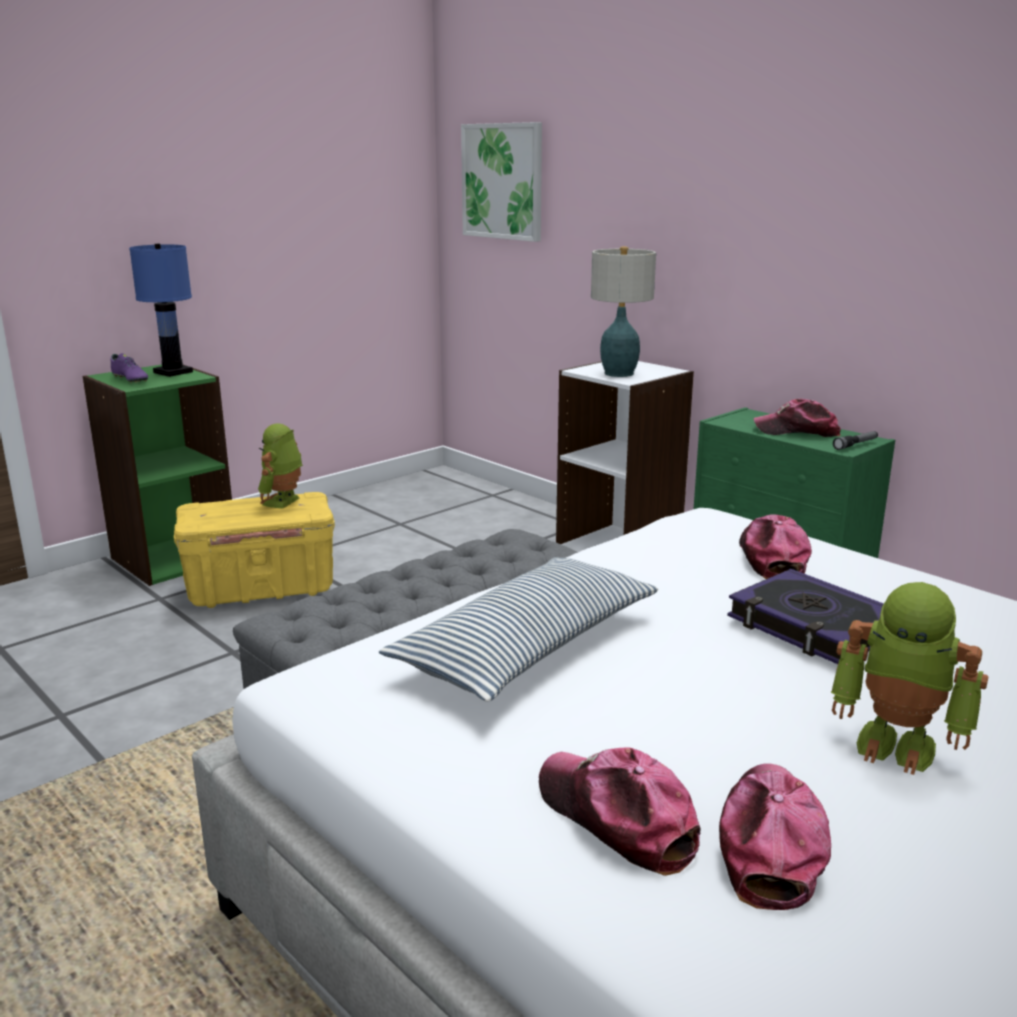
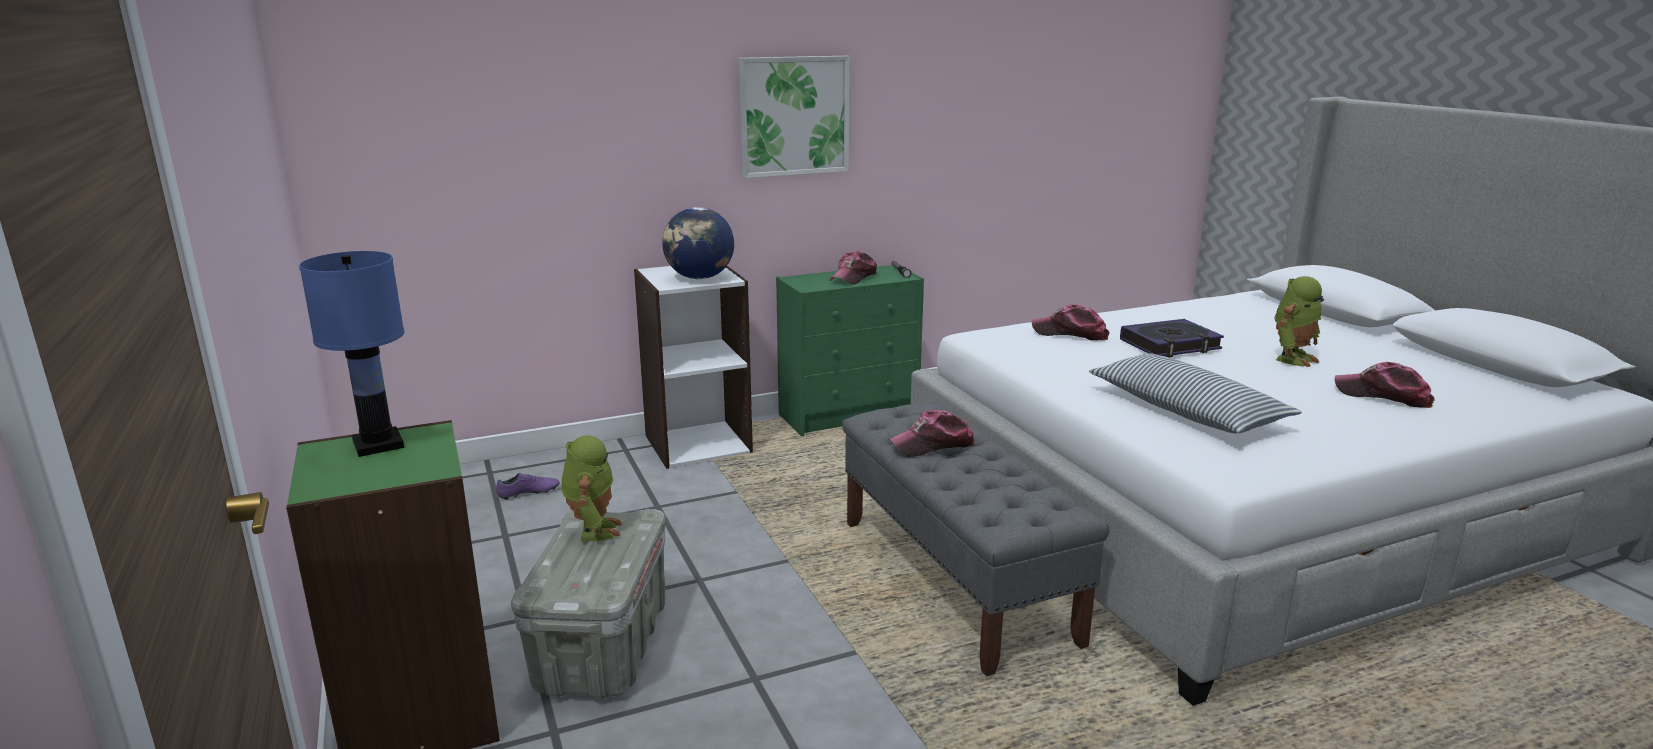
camera: 70 degrees left, 0 degrees up
purple shoe [111,353,148,383] -> purple shoe moved to [496,473,560,500]
yellow storage box [174,492,335,608] -> grey storage box [511,509,666,699]
toy robot [258,423,303,509] -> toy robot turned 135 degrees counterclockwise [561,435,622,541]
picture [461,122,542,242] -> picture moved to [738,56,850,178]
cap [539,748,701,876] -> cap moved to [889,410,975,456]
table lamp [591,247,656,377] -> globe [662,207,734,279]

